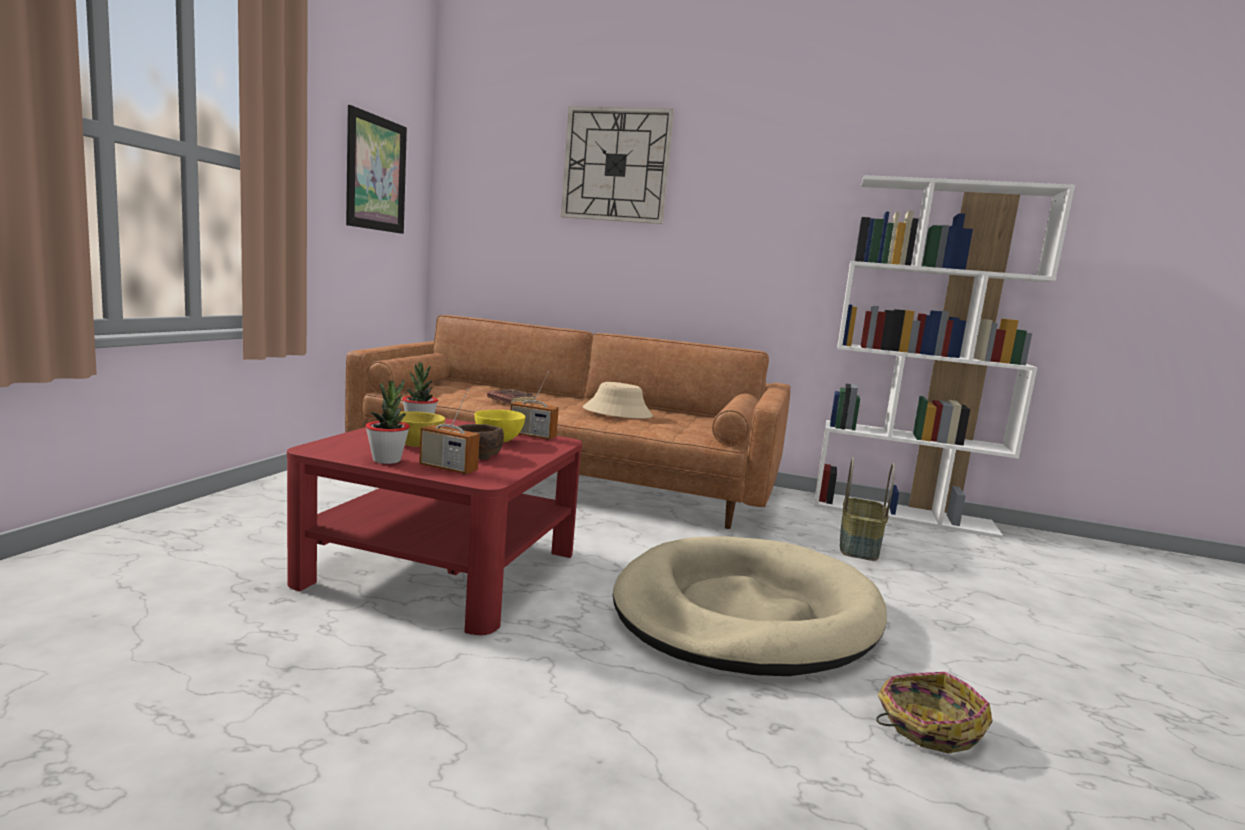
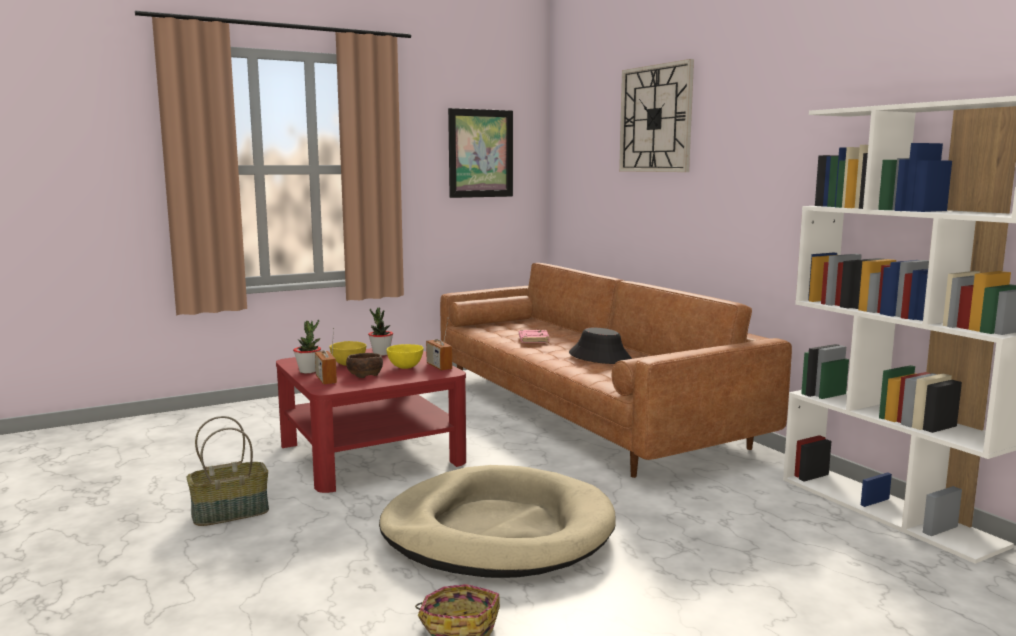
camera: 45 degrees right, 0 degrees up
brown book [487,389,536,404] -> pink book [519,330,549,343]
beige hat [583,382,653,419] -> black hat [569,328,632,364]
basket [840,457,895,561] -> basket moved to [186,416,269,526]

